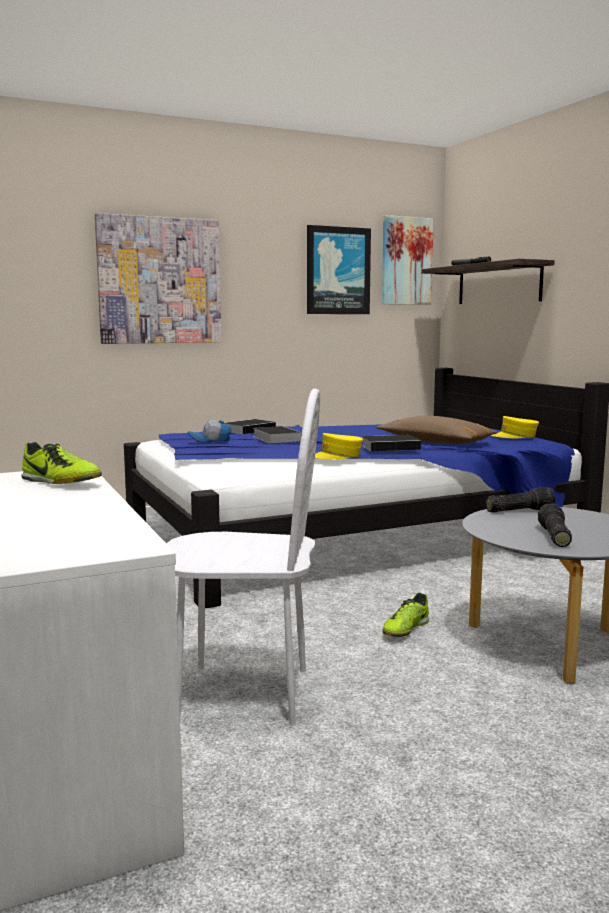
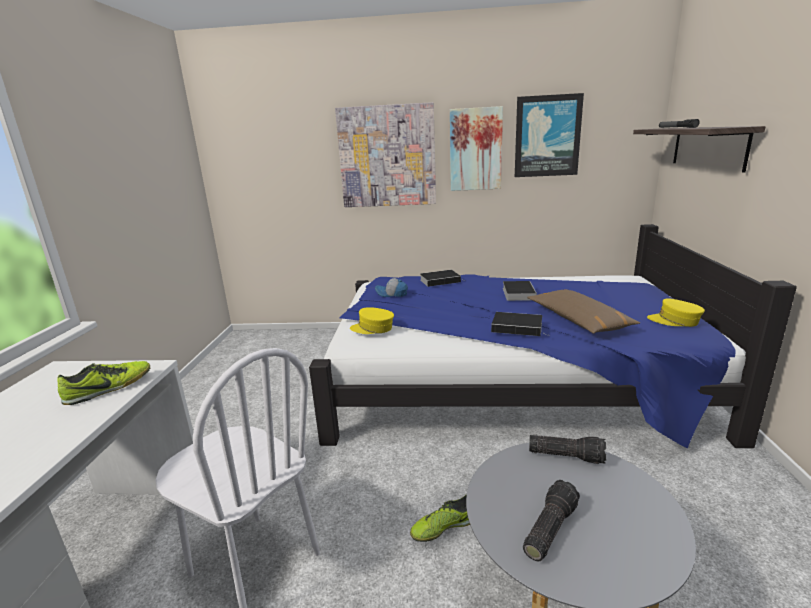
camera: 30 degrees right, 10 degrees up
shoe [22,442,102,484] -> shoe turned 105 degrees counterclockwise [57,361,150,405]
book [253,426,302,443] -> book moved to [503,281,537,301]
yellow cap [315,433,363,460] -> yellow cap moved to [350,307,394,334]
picture [382,215,434,305] -> picture moved to [450,106,503,191]

